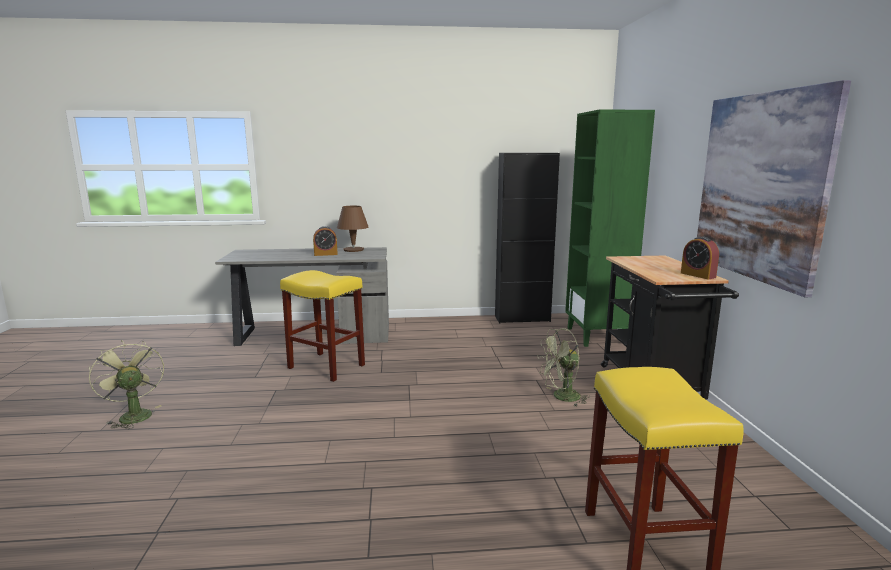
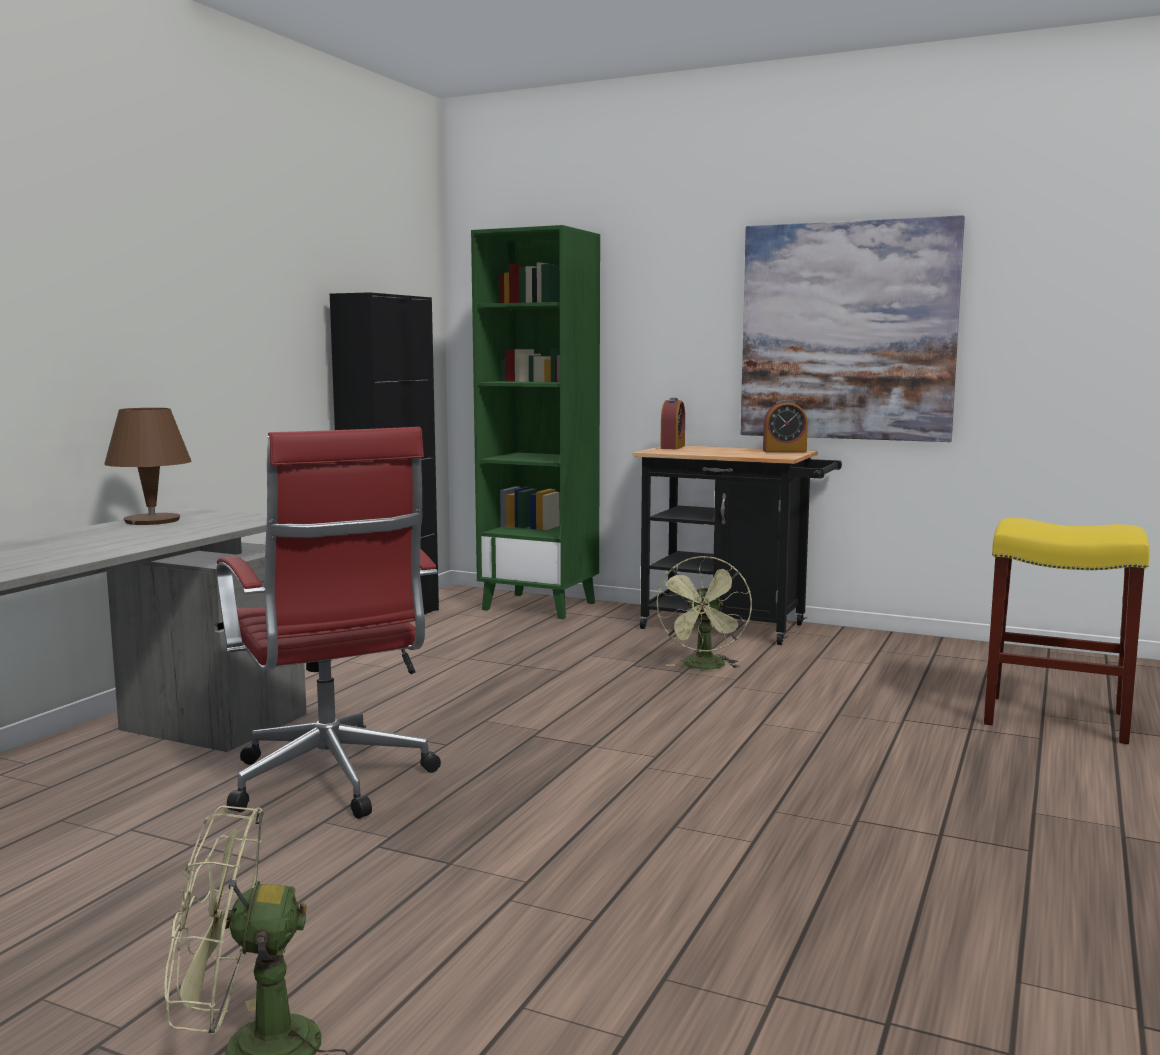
camera: 60 degrees left, 5 degrees down
yellow stool [280,270,365,382] -> red office chair [216,427,441,819]
alarm clock [313,226,338,256] -> alarm clock moved to [660,398,685,449]

